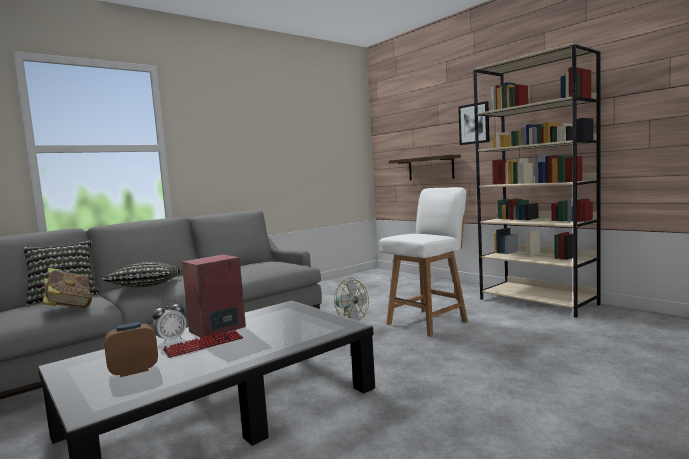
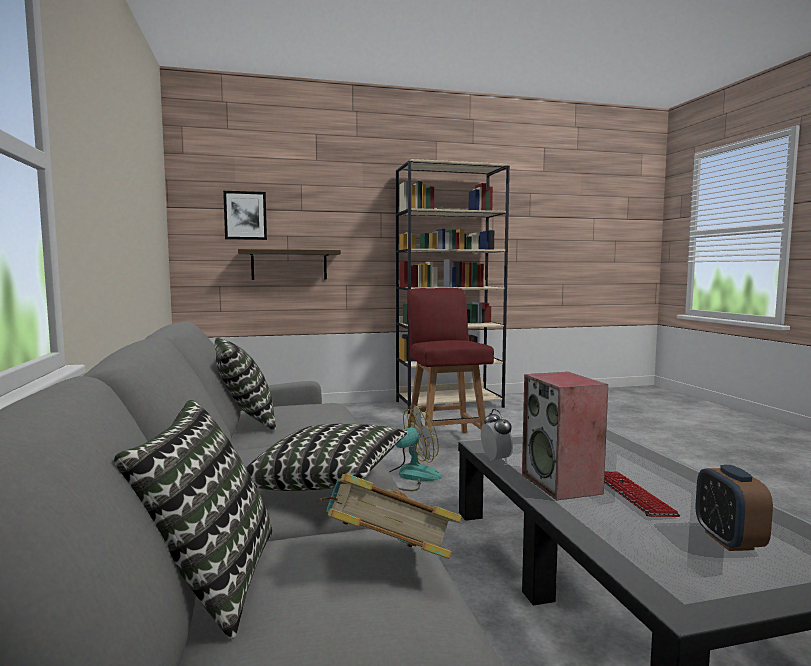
camera: 65 degrees left, 0 degrees up
alarm clock [152,300,186,344] -> alarm clock moved to [481,409,513,463]
white chair [379,187,468,337] -> red chair [407,288,494,456]
picture [458,101,490,145] -> picture moved to [223,191,267,240]
none -> pillow [214,338,276,431]

